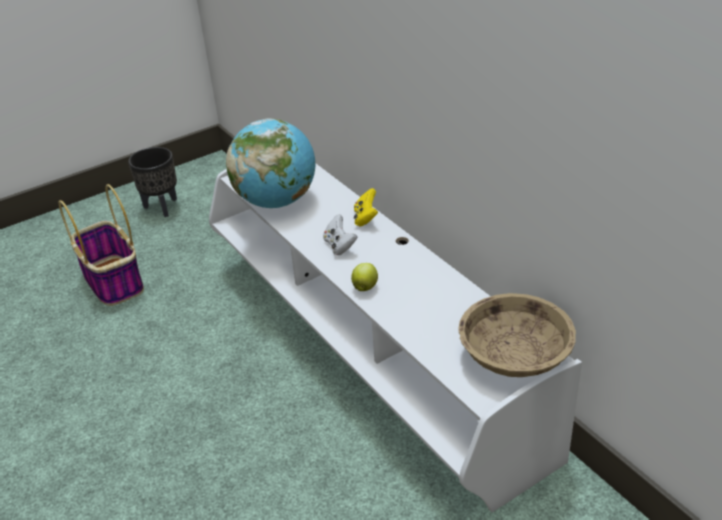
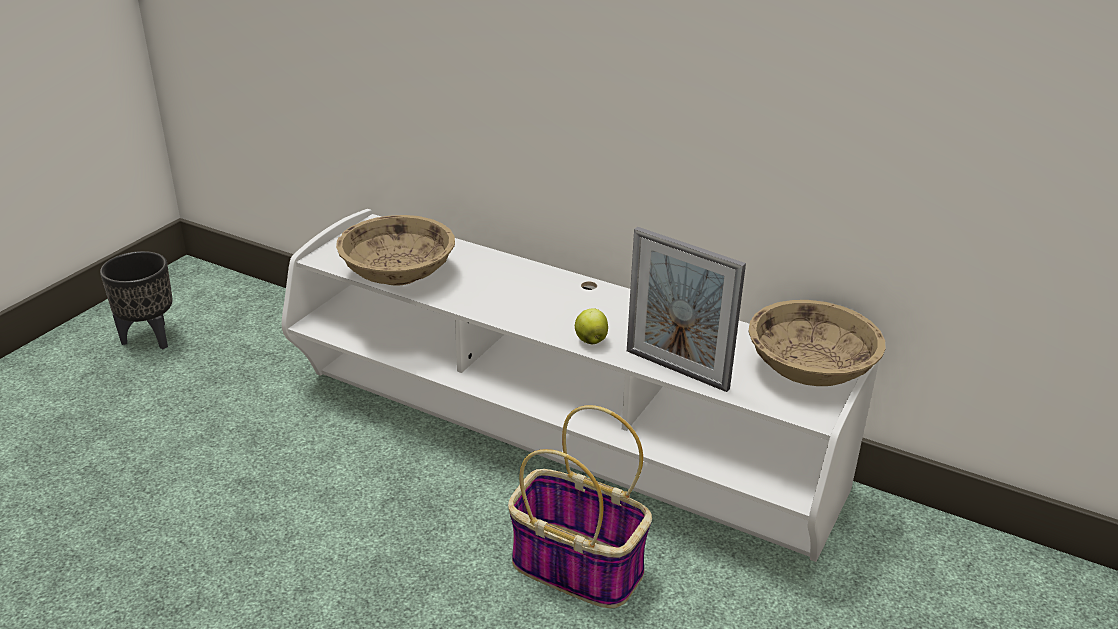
camera: 30 degrees left, 5 degrees down
basket [58,184,144,306] -> basket moved to [508,405,652,608]
globe [226,118,315,208] -> beige bowl [336,215,455,286]
white game controller [323,214,357,255] -> none
yellow game controller [354,188,378,226] -> none
none -> picture frame [627,227,746,392]

